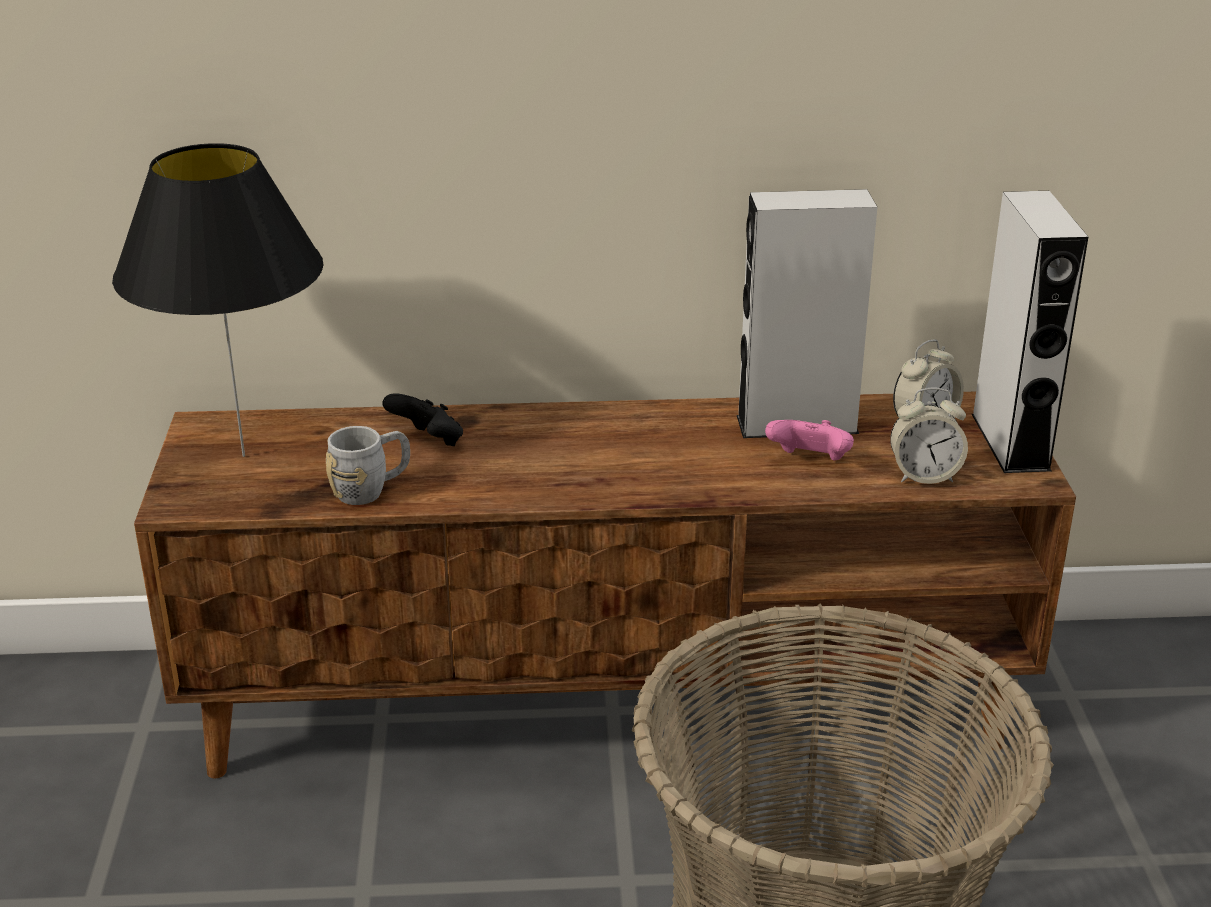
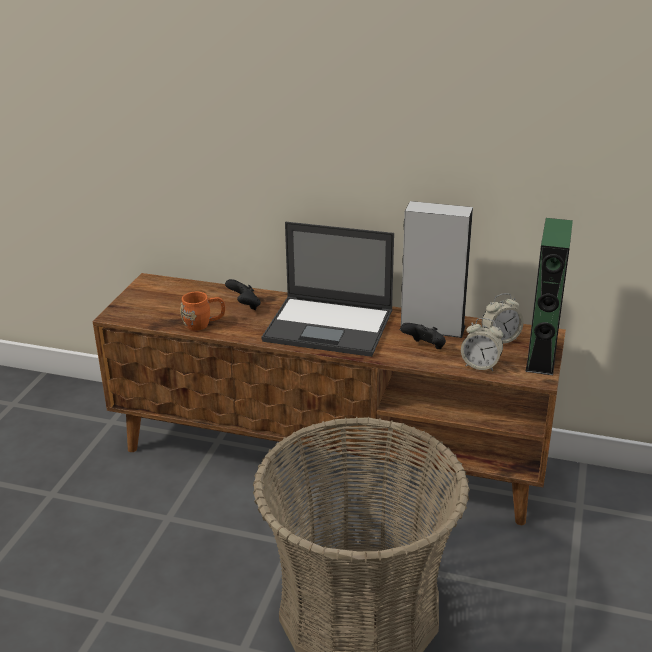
camera: 20 degrees right, 0 degrees up
black table lamp [112,143,323,457] -> none
grey mug [326,426,410,505] -> orange mug [180,292,225,331]
pink game controller [765,420,854,460] -> black game controller [400,323,446,349]
grey speaker [972,191,1088,473] -> green speaker [525,218,573,375]
none -> laptop [261,222,394,357]

